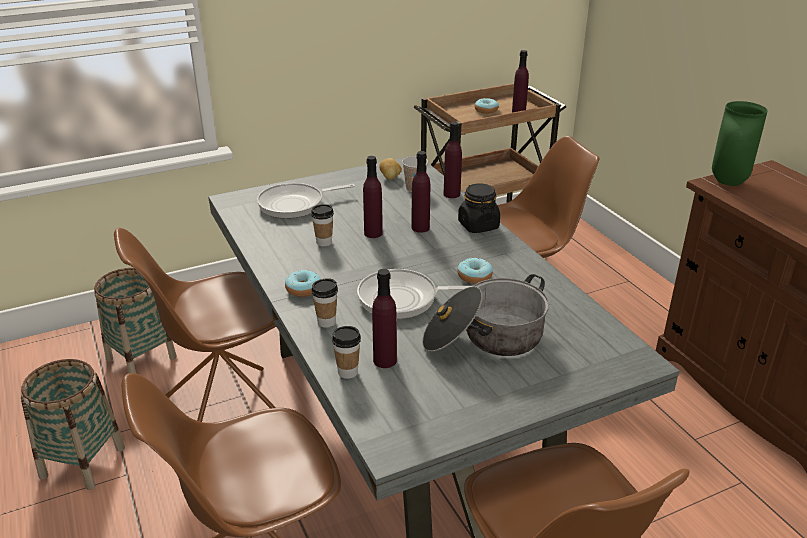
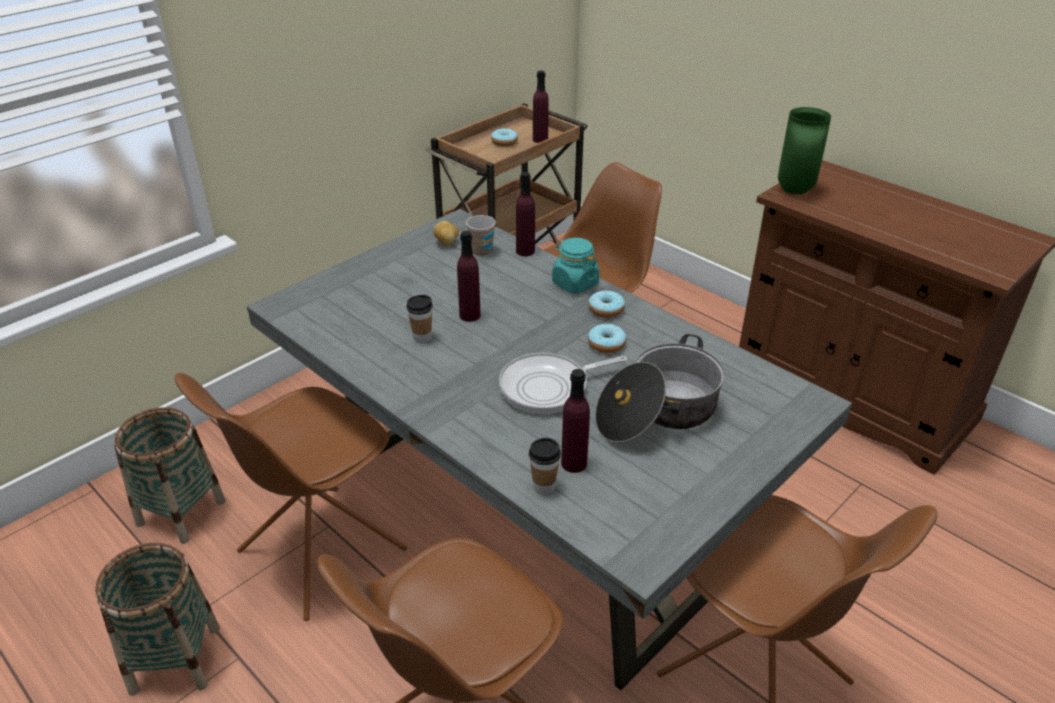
camera: 20 degrees left, 5 degrees up
frying pan [257,183,355,219] -> none
donut [285,270,320,297] -> donut moved to [588,290,625,318]
cup [311,278,338,328] -> none
purple bottle [412,151,430,233] -> none
black jar [458,183,500,233] -> turquoise jar [552,238,599,294]

